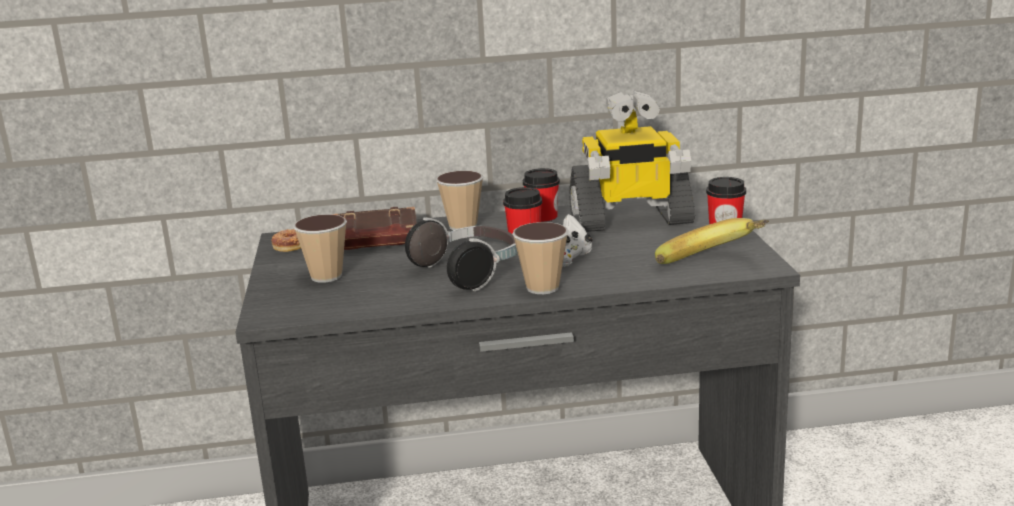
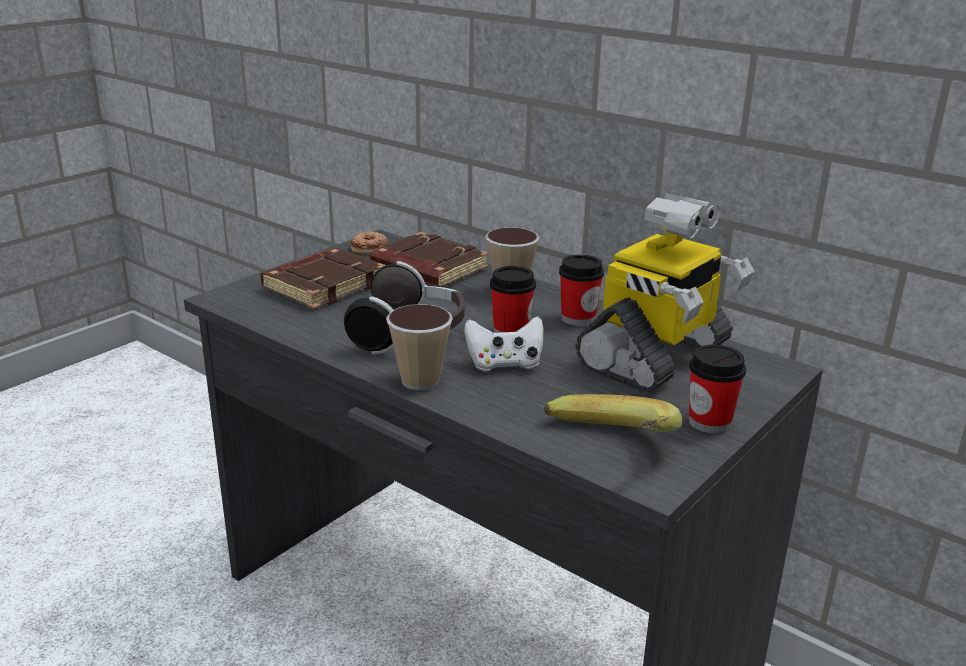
camera: 45 degrees right, 5 degrees up
cup [293,214,347,283] -> brown book [261,248,385,309]
toy robot [569,91,695,232] -> toy robot turned 90 degrees counterclockwise [576,193,754,392]

